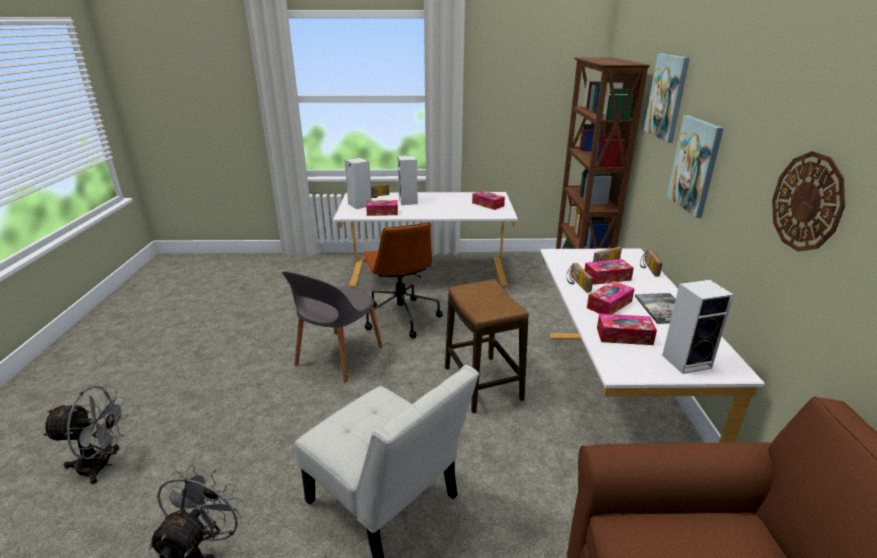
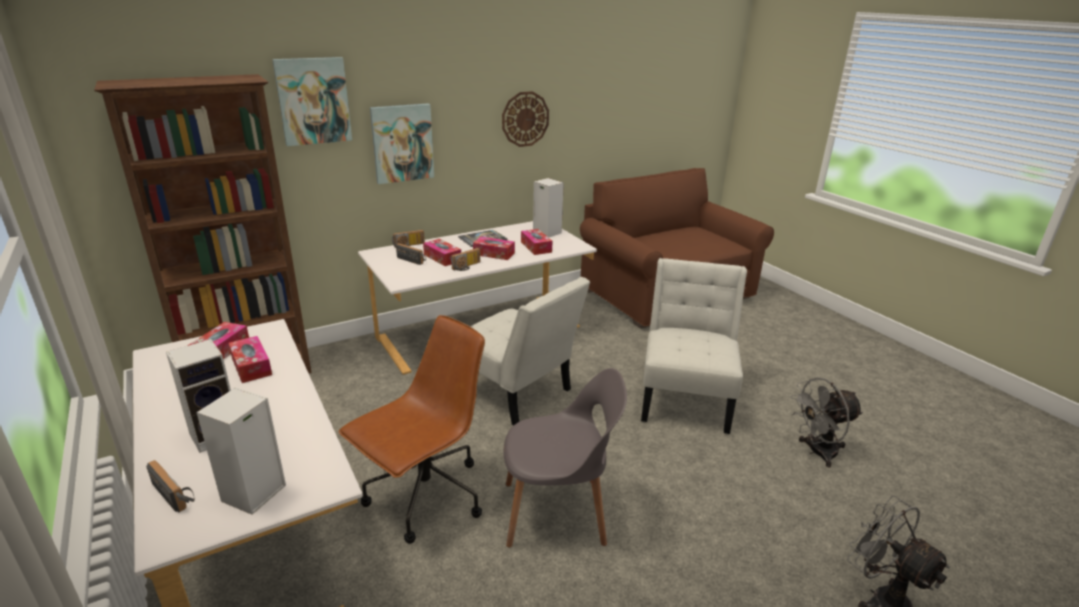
camera: 120 degrees left, 0 degrees up
tissue box [366,200,398,216] -> tissue box moved to [229,336,272,383]
stool [445,280,529,413] -> white chair [470,277,590,425]

